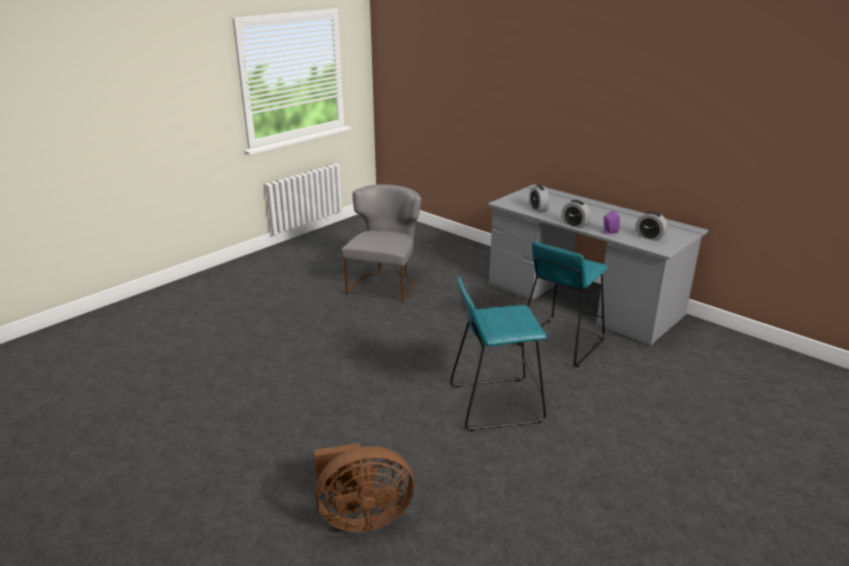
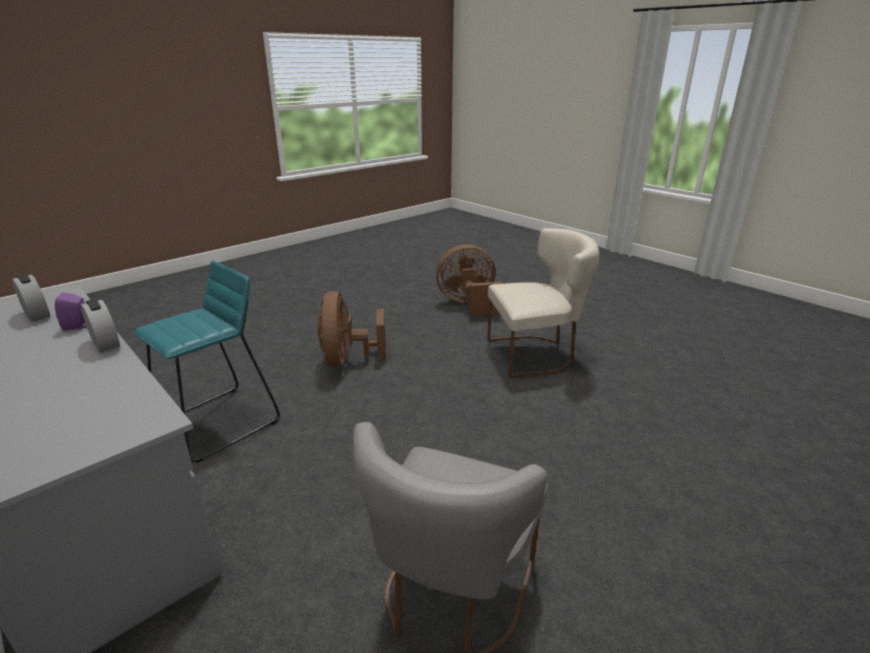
camera: 175 degrees left, 0 degrees up
turquoise stool [450,277,547,431] -> brown fan [318,291,386,367]
alarm clock [529,185,549,212] -> none
none -> beige chair [487,228,599,378]

